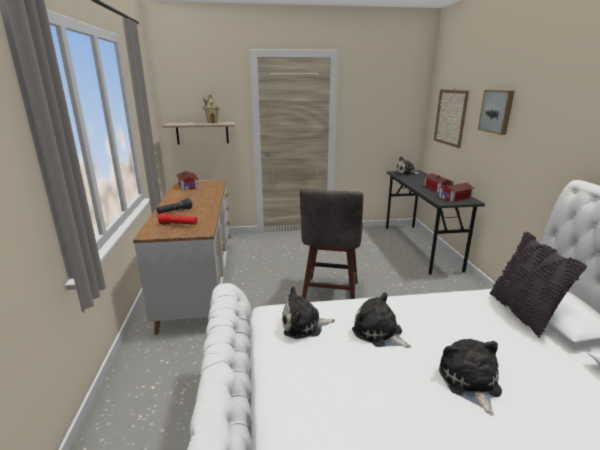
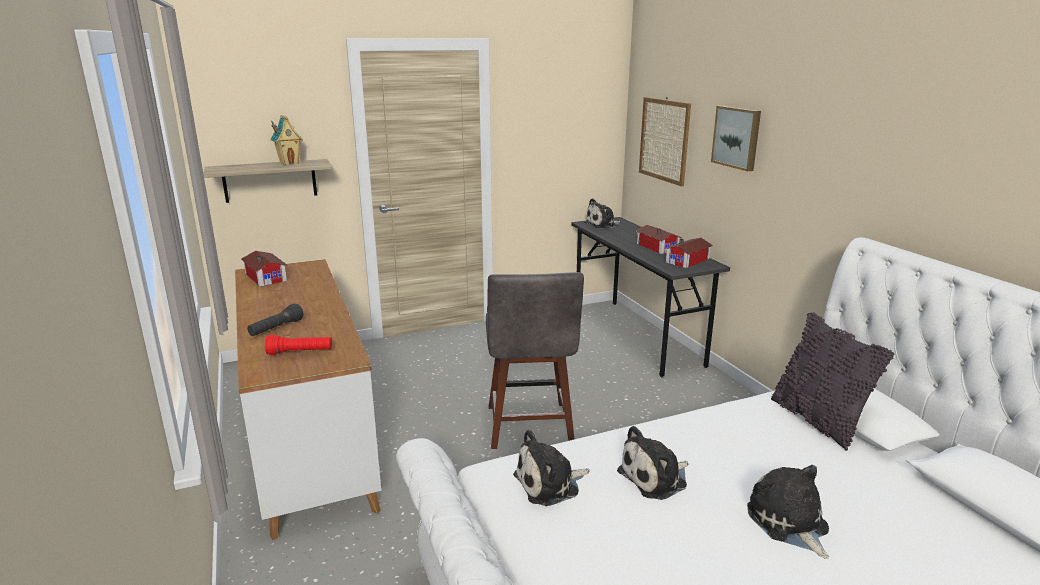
camera: 15 degrees left, 0 degrees up
plush toy [352,292,411,348] -> plush toy turned 60 degrees counterclockwise [617,426,688,500]

